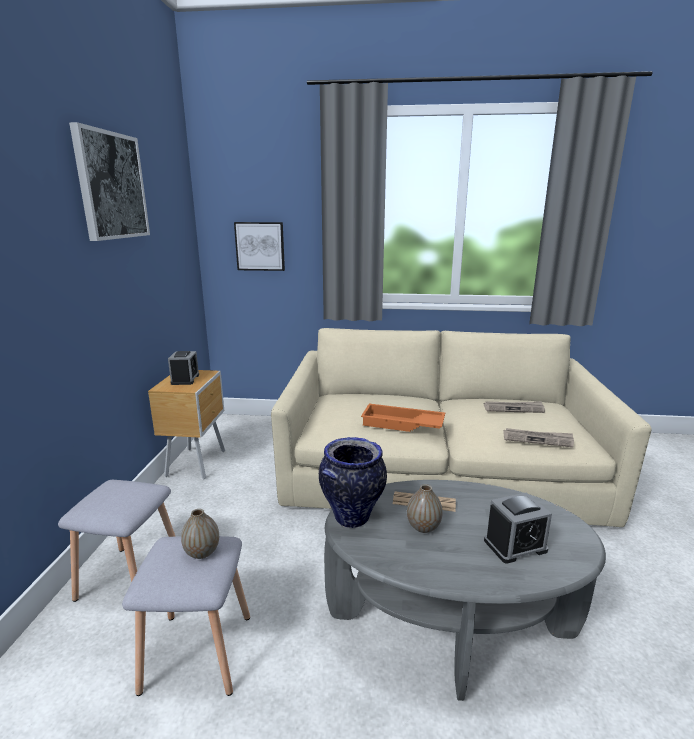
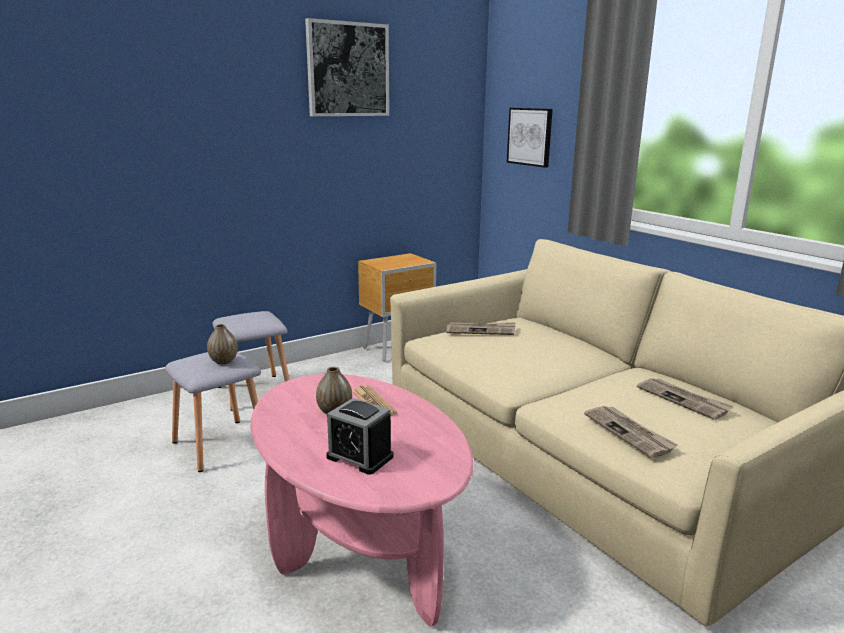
camera: 50 degrees right, 0 degrees up
alarm clock [168,351,199,385] -> none
vase [319,437,387,528] -> none
grey coffee table [324,480,606,701] -> pink coffee table [250,374,474,627]
orange tray [361,404,445,432] -> none
none -> newspaper [446,322,515,335]

